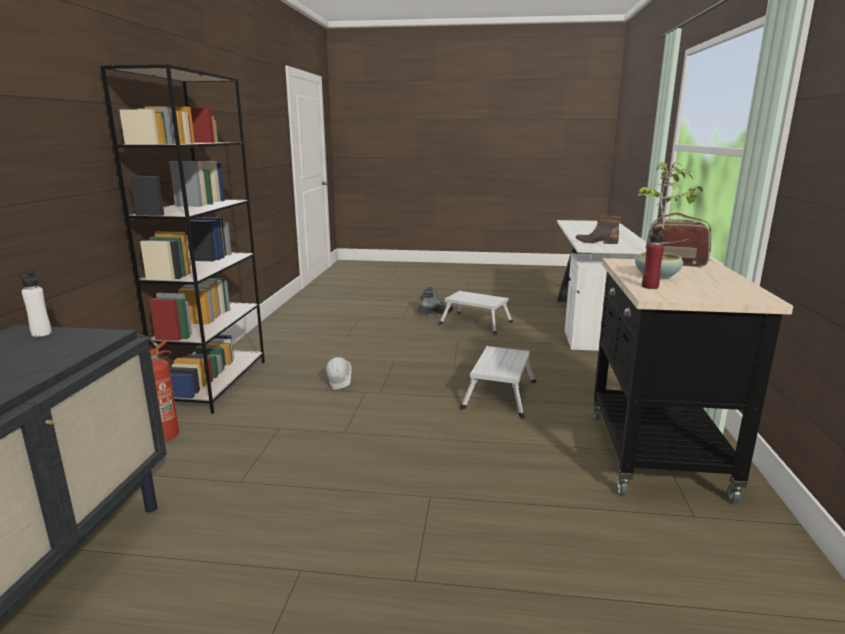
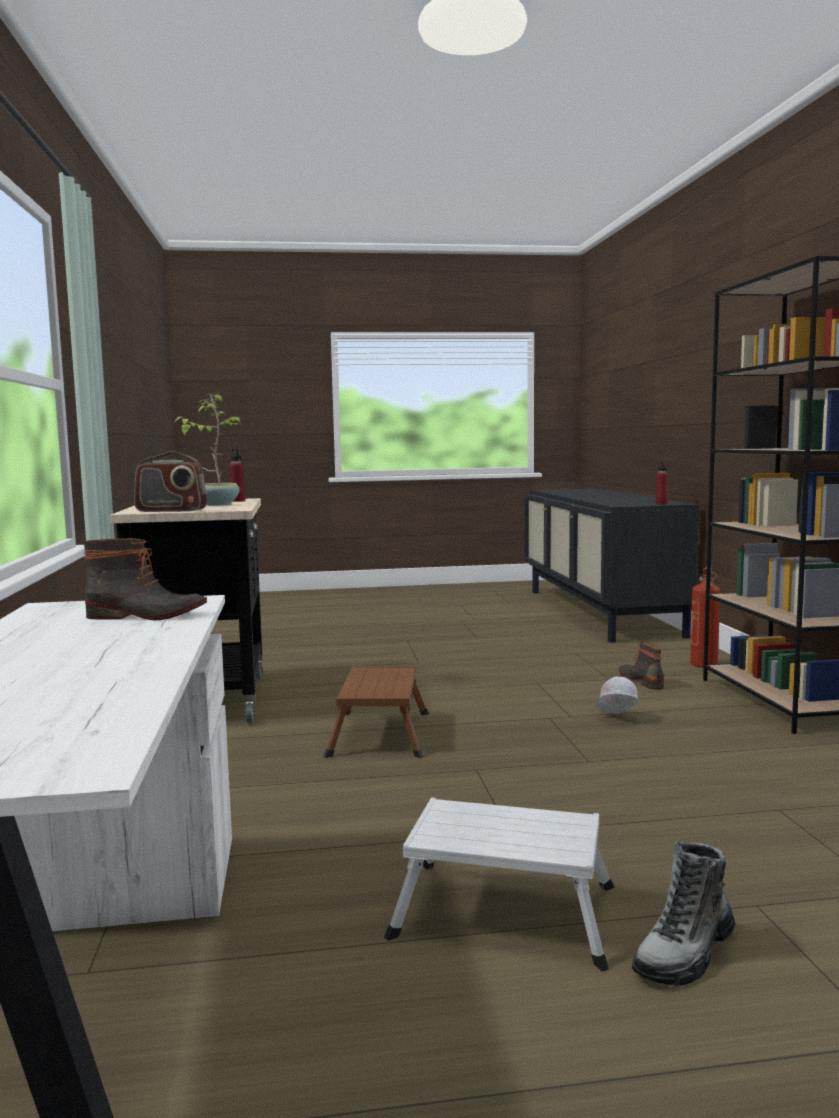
camera: 165 degrees right, 10 degrees down
white bottle [18,270,52,337] -> red bottle [655,461,668,504]
white step ladder [459,346,536,419] -> brown step ladder [323,666,429,758]
none -> boot [619,642,664,690]

